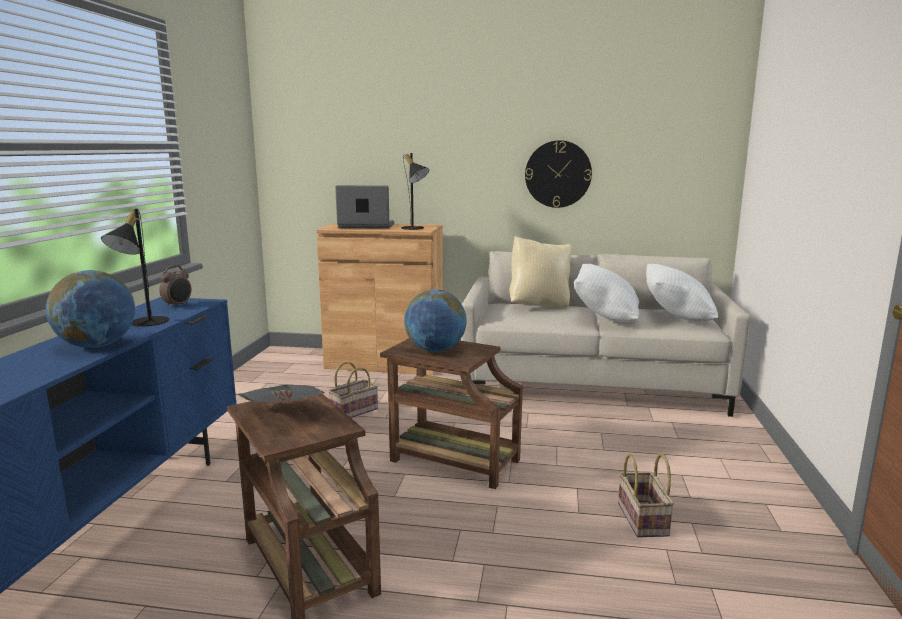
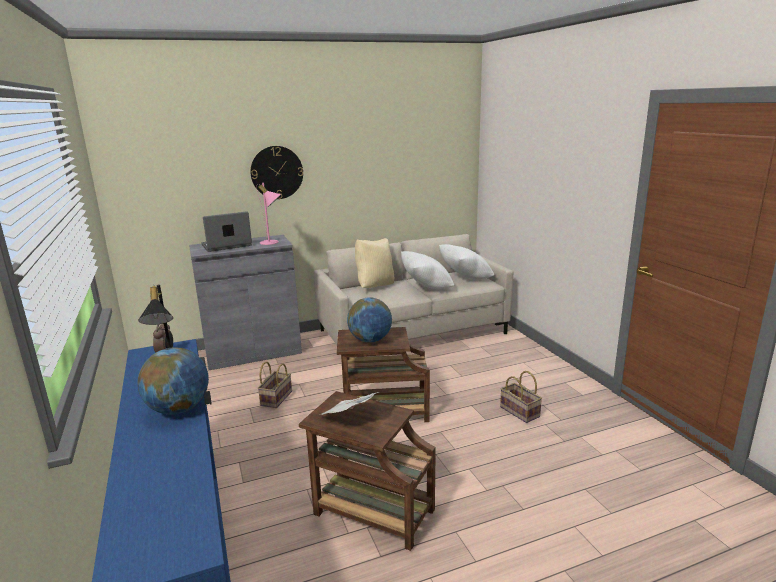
camera: 30 degrees left, 5 degrees up
brown cabinet [316,223,443,375] -> grey cabinet [189,235,302,370]
black table lamp [401,153,429,230] -> pink table lamp [256,183,281,245]
wall clock [525,140,592,208] -> wall clock moved to [250,146,303,199]

